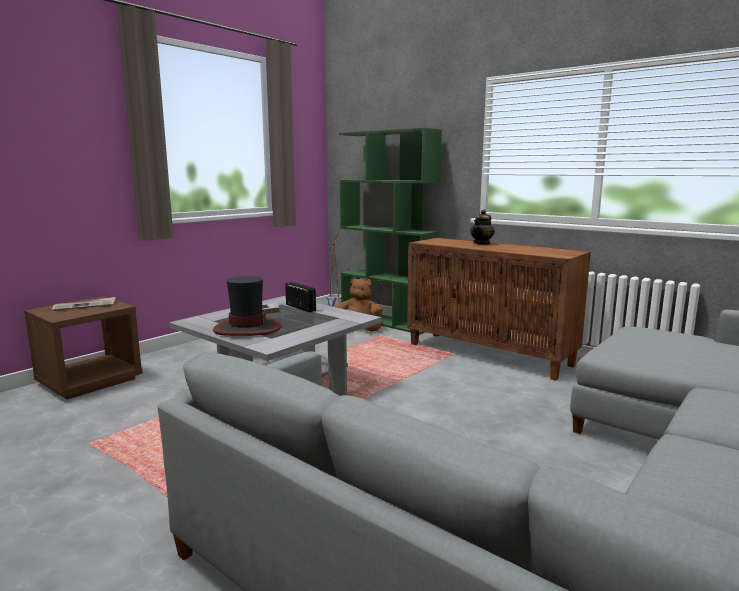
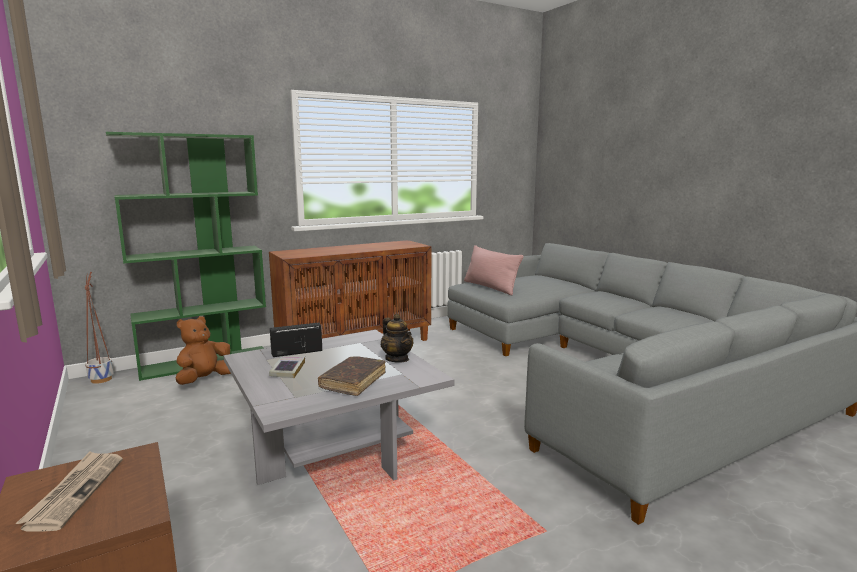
camera: 70 degrees left, 0 degrees up
hat [213,276,281,336] -> brown book [318,356,386,396]
teapot [470,209,495,245] -> teapot moved to [381,314,413,363]
none -> pink pillow [464,245,524,295]

